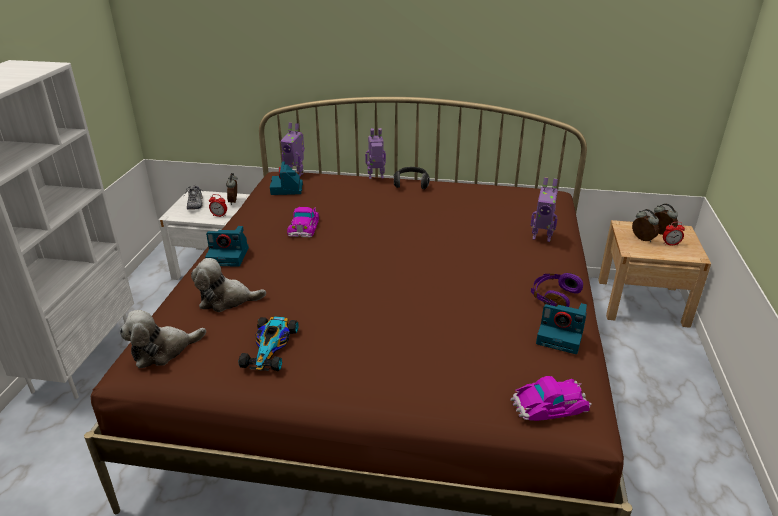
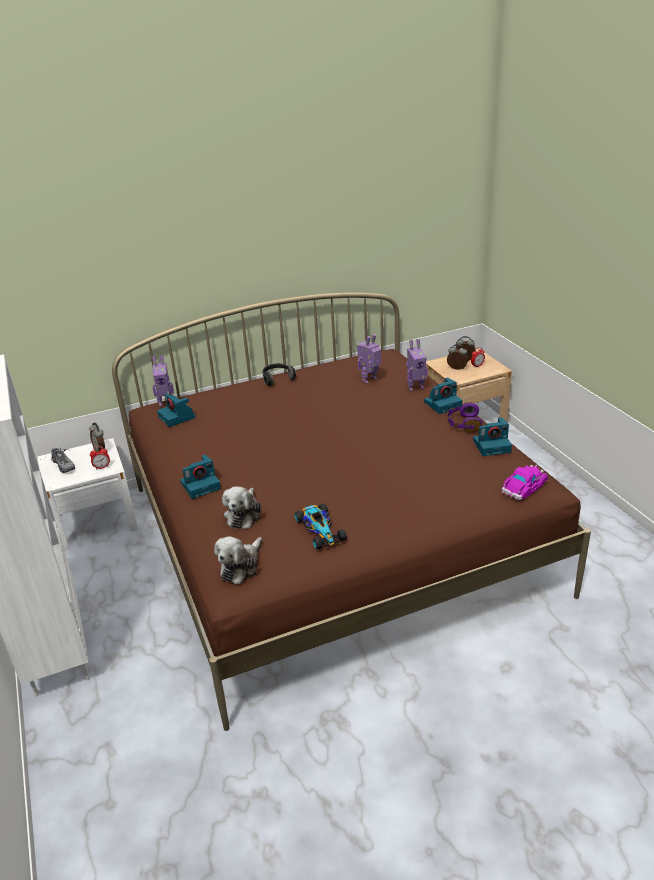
camera: 30 degrees left, 0 degrees up
plush toy [191,258,266,312] -> plush toy turned 45 degrees counterclockwise [222,486,261,529]
toy car [287,207,319,237] -> none
toy robot [365,128,386,179] -> toy robot moved to [357,334,381,383]
none -> camera [424,377,462,414]

